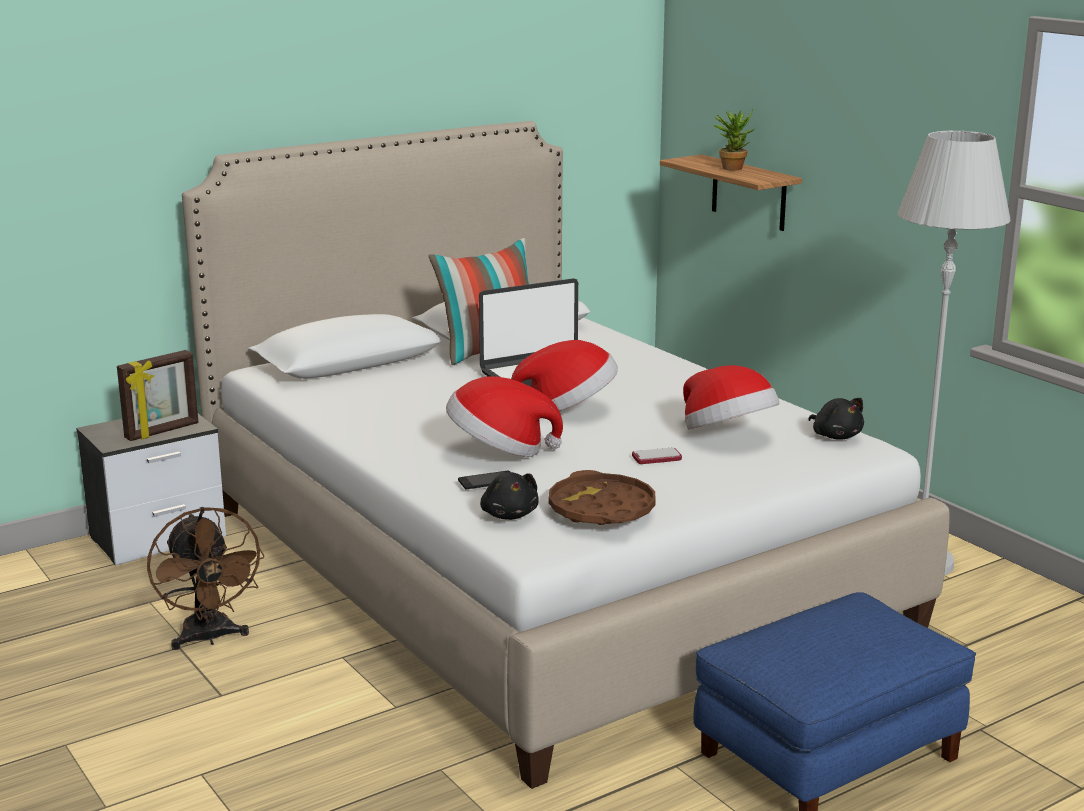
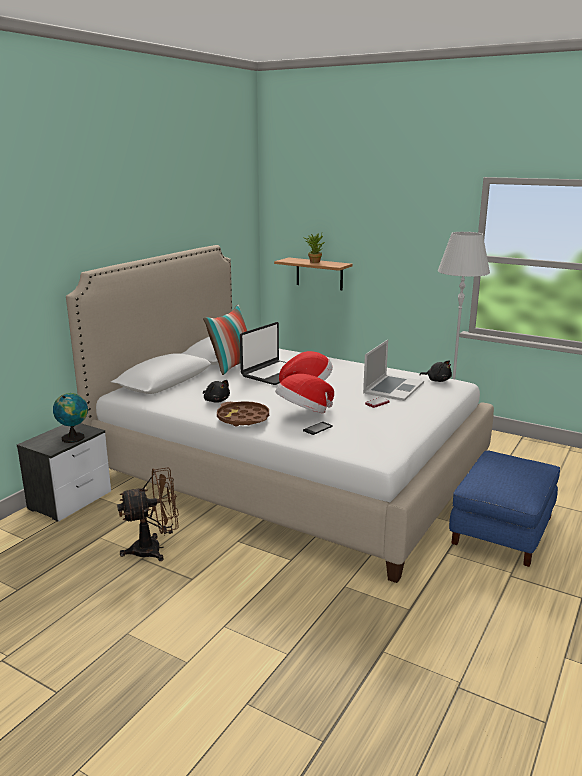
camera: 25 degrees left, 0 degrees up
picture frame [117,350,199,441] -> globe [53,393,88,443]
brown fan [147,507,265,650] -> brown fan turned 60 degrees counterclockwise [117,468,179,561]
black plush toy [480,472,539,520] -> black plush toy moved to [203,380,230,403]
brown tray [549,470,656,525] -> brown tray moved to [217,401,269,426]
hat [683,365,779,429] -> laptop [363,340,424,401]

